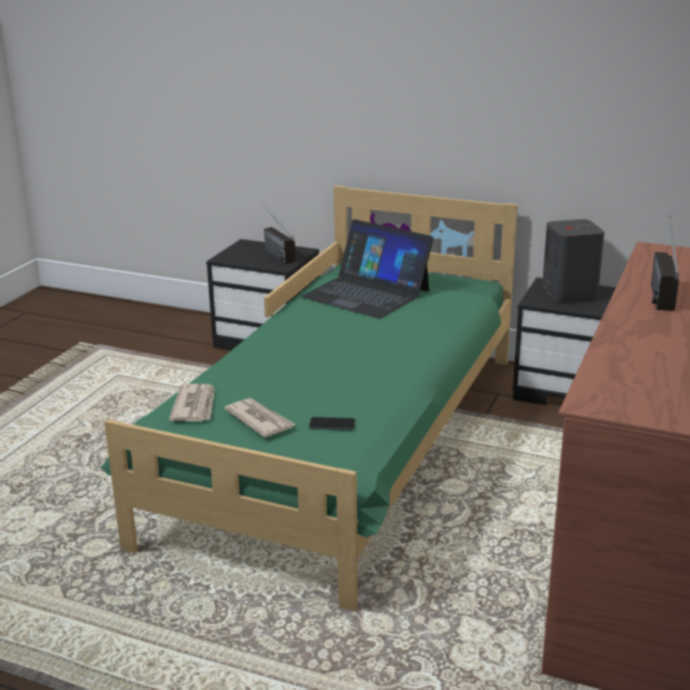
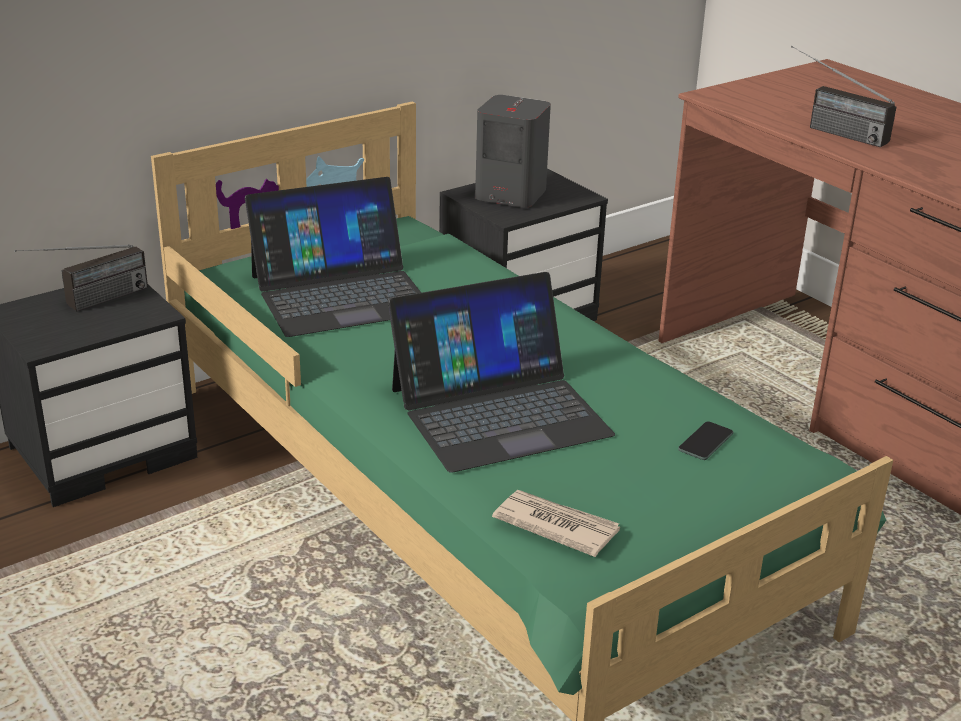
camera: 60 degrees left, 5 degrees up
newspaper [224,398,296,438] -> none
radio [261,203,295,264] -> radio turned 45 degrees counterclockwise [14,244,148,311]
none -> laptop [388,272,615,473]

